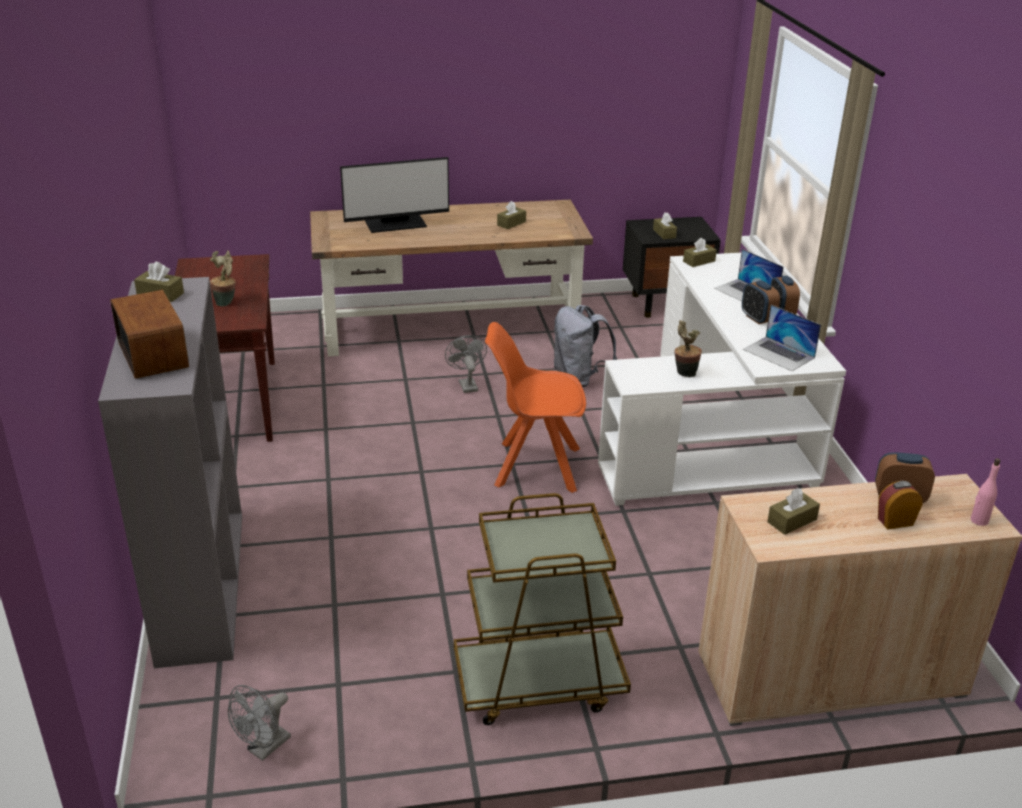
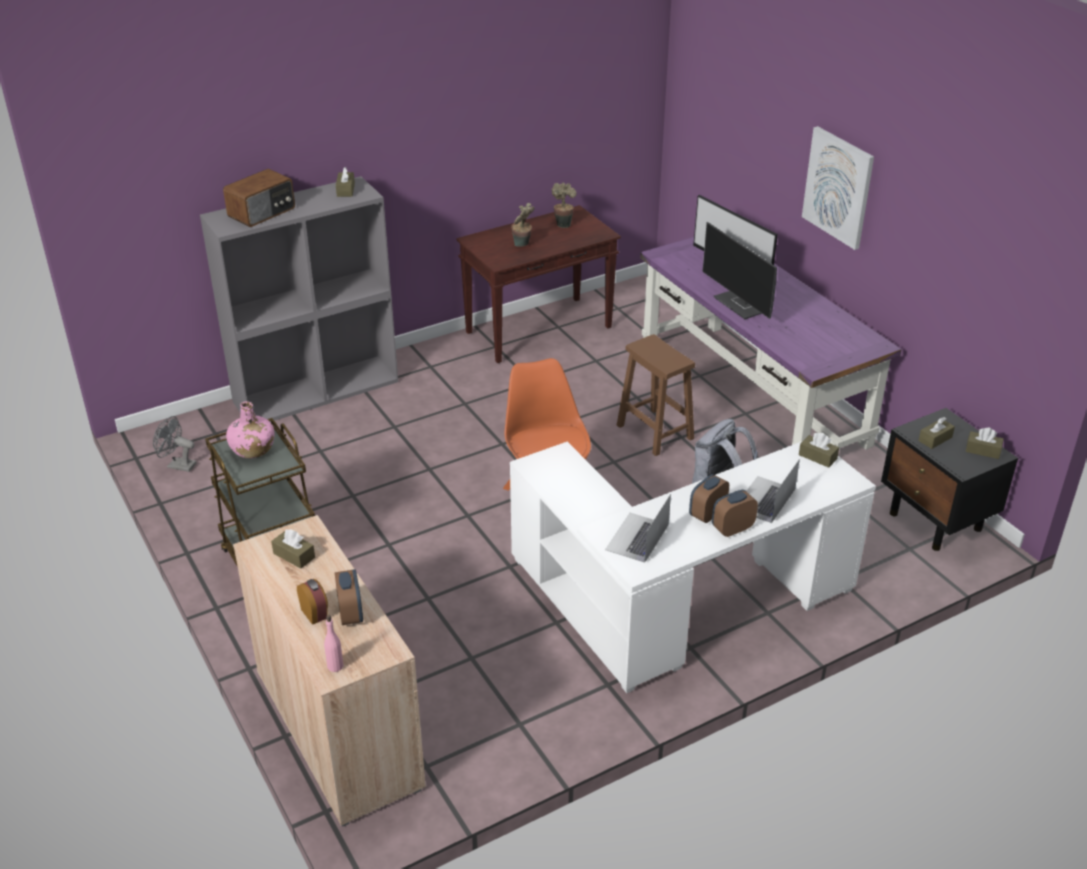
camera: 70 degrees right, 5 degrees up
brown desk [310,199,593,356] -> purple desk [640,237,902,450]
grey fan [445,335,487,393] -> brown stool [617,334,695,456]
brown tissue box [497,201,526,229] -> brown tissue box moved to [966,428,1004,459]
potted plant [674,320,702,377] -> potted plant moved to [552,183,577,228]
none -> pink bottle [226,401,275,459]
none -> monitor [702,222,777,319]
none -> picture [802,126,874,250]

